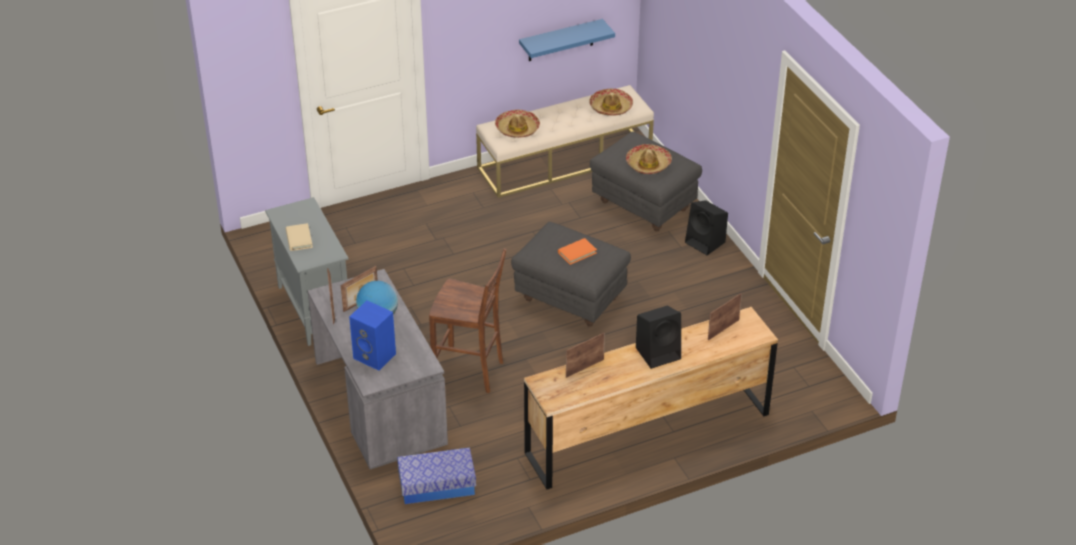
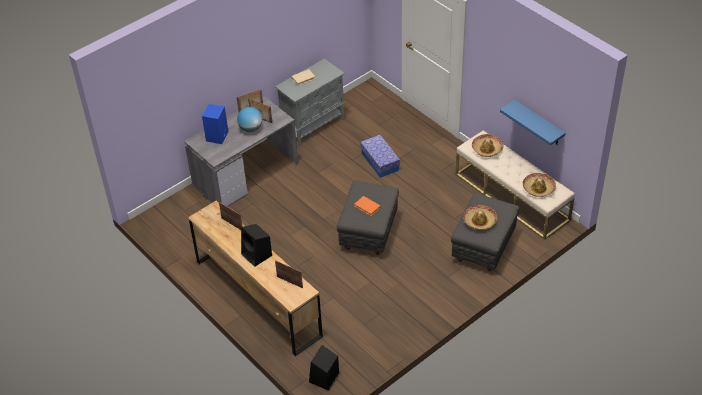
camera: 75 degrees right, 5 degrees up
storage box [397,448,476,504] -> storage box moved to [360,135,400,178]
brown stool [429,248,506,393] -> none
black speaker [685,200,728,255] -> black speaker moved to [309,345,339,390]

